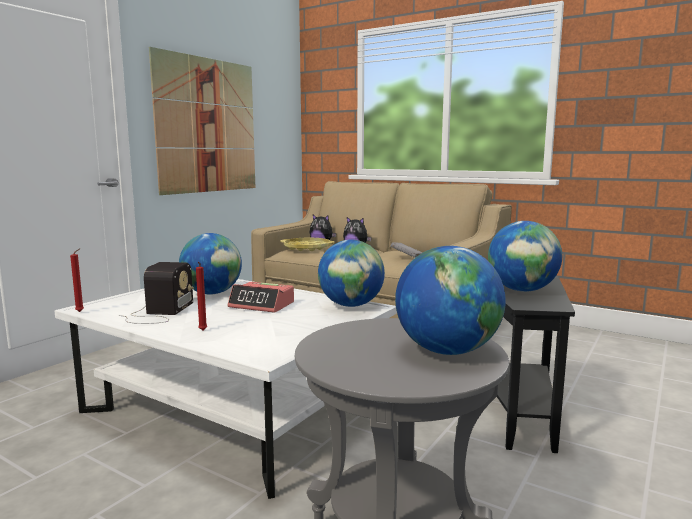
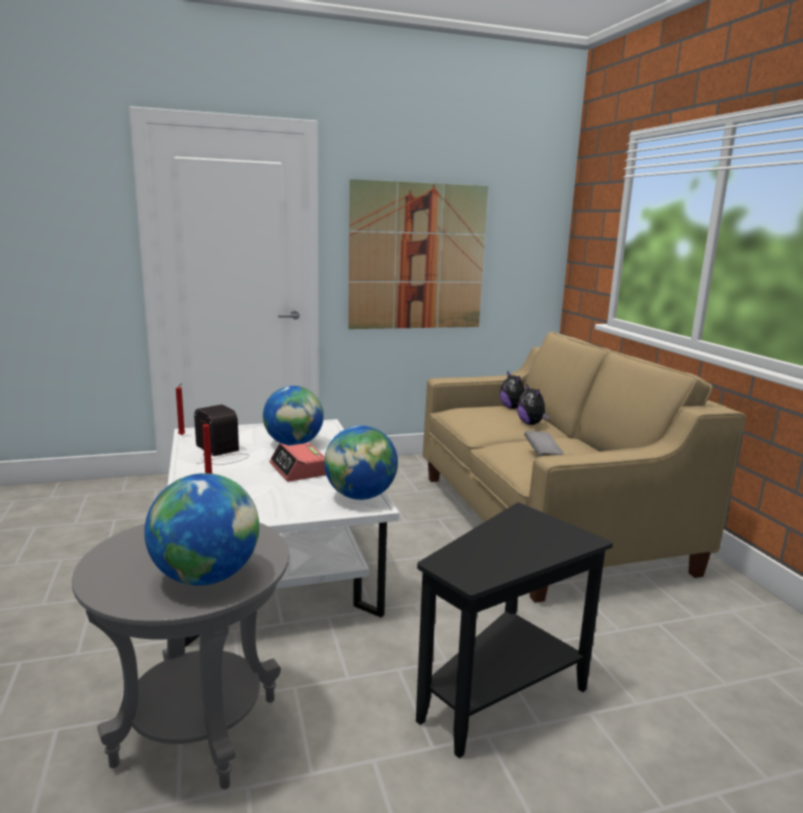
camera: 40 degrees right, 5 degrees up
radio [119,262,194,324] -> radio turned 90 degrees counterclockwise [194,404,249,465]
yellow tray [280,238,335,251] -> none
globe [488,221,562,292] -> none

